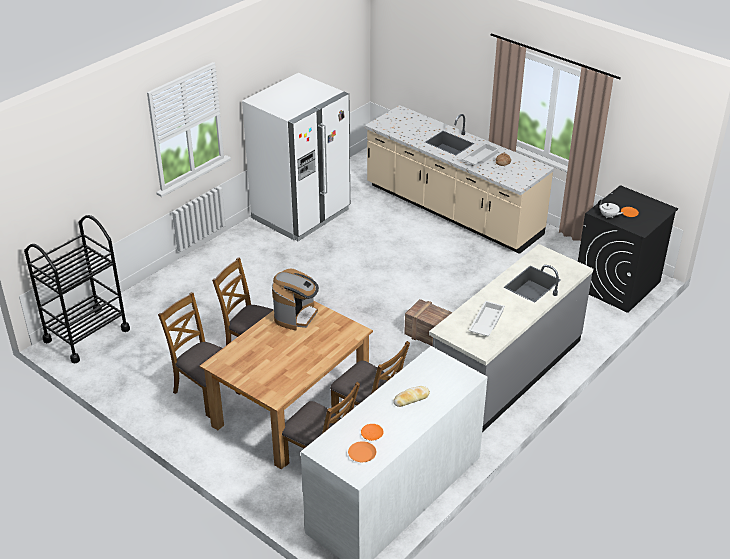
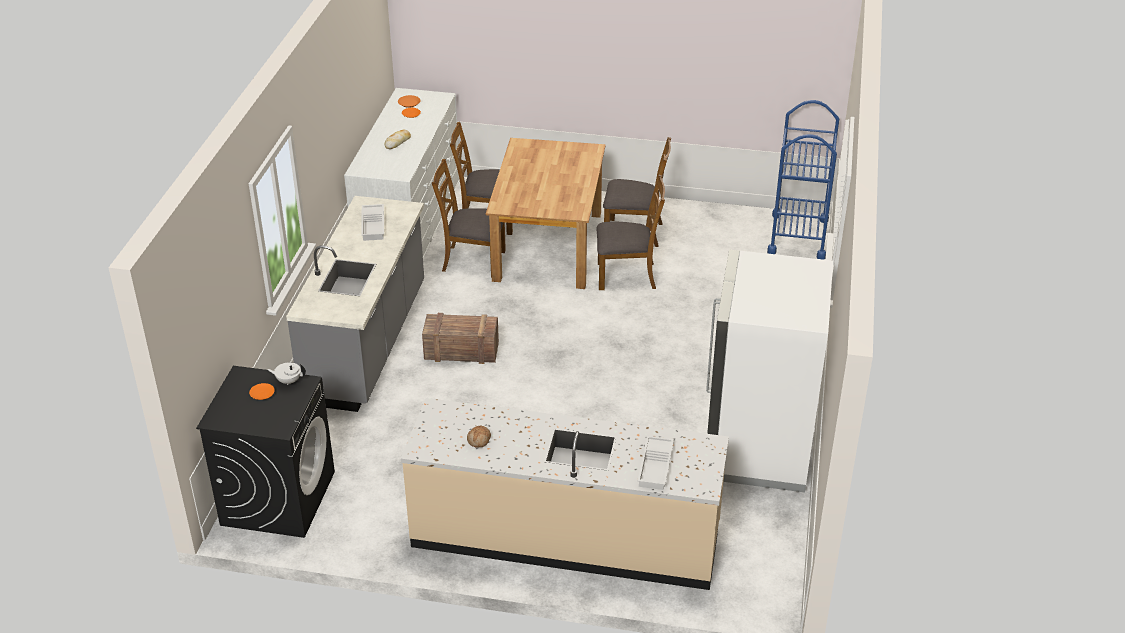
camera: 150 degrees right, 0 degrees up
black cart [24,215,130,364] -> blue cart [767,100,839,260]
coffee machine [272,269,319,330] -> none
white tray [462,143,499,165] -> white tray moved to [637,436,674,490]

